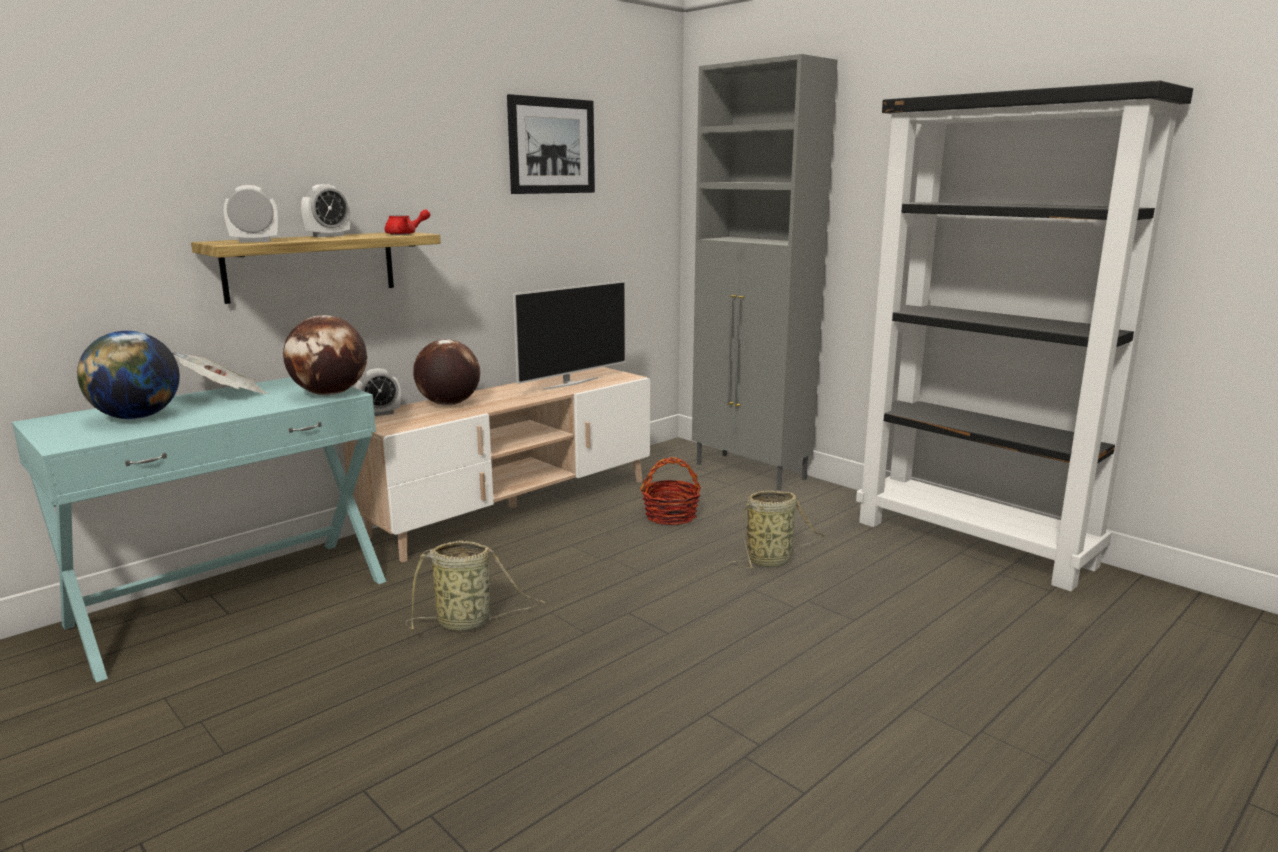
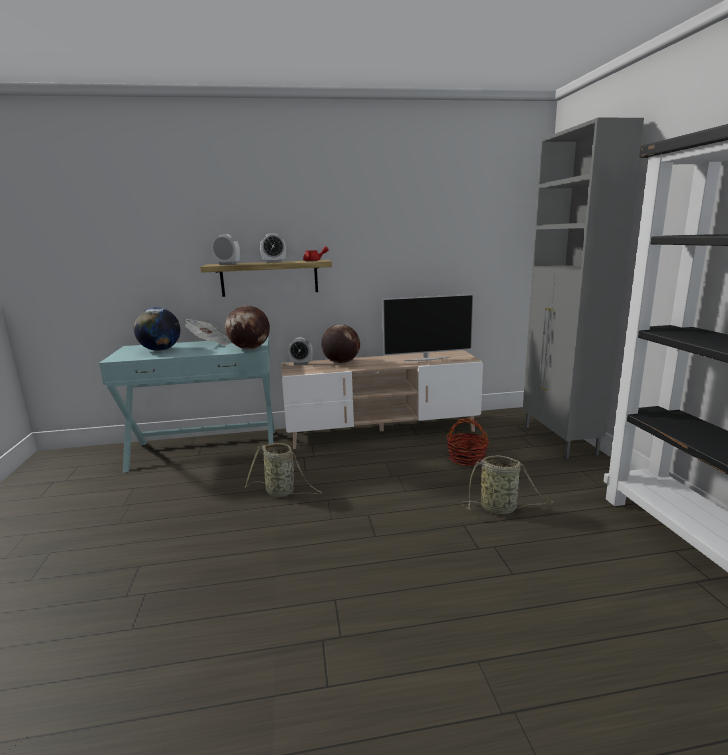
camera: 35 degrees right, 0 degrees up
picture [507,94,595,194] -> none

